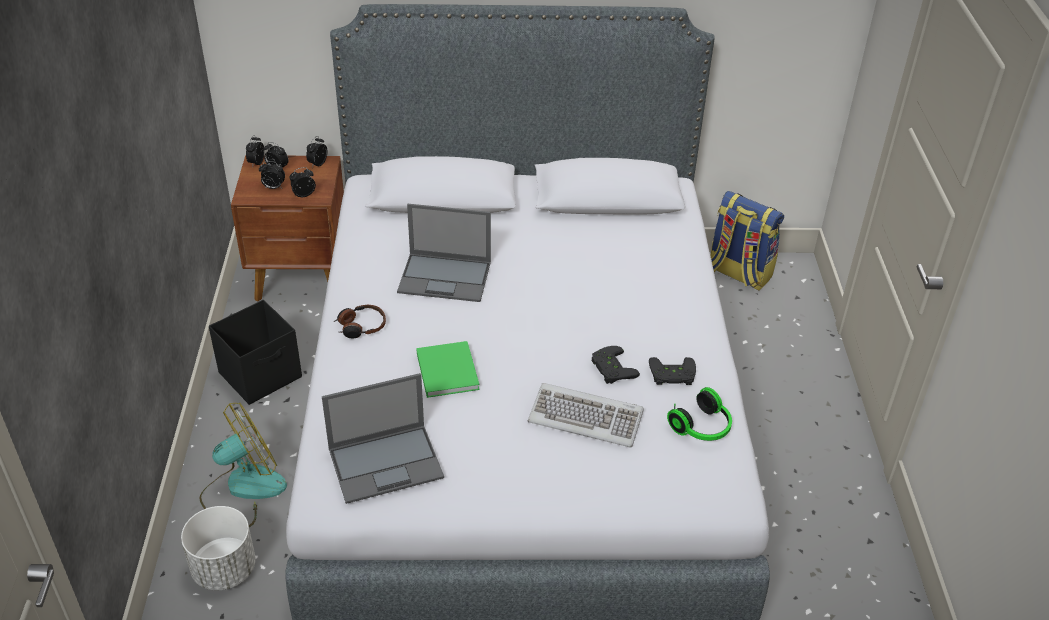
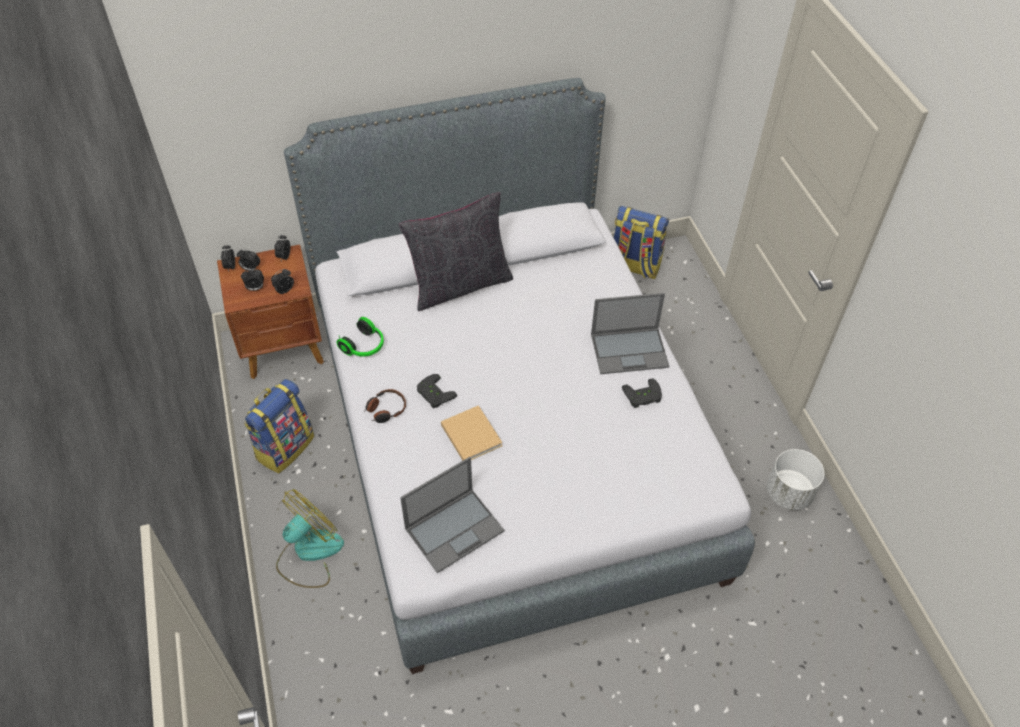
camera: 15 degrees left, 10 degrees up
white planter [181,506,256,590] -> white planter moved to [767,449,825,510]
black storage box [209,300,302,405] -> backpack [244,379,314,473]
laptop [397,204,491,302] -> laptop moved to [591,293,669,374]
green book [416,341,480,398] -> beige book [441,405,503,461]
keyboard [528,383,644,447] -> none
black game controller [592,346,640,384] -> black game controller moved to [417,374,457,408]
headphones [667,387,732,441] -> headphones moved to [336,317,384,357]
none -> black pillow [399,192,513,311]

